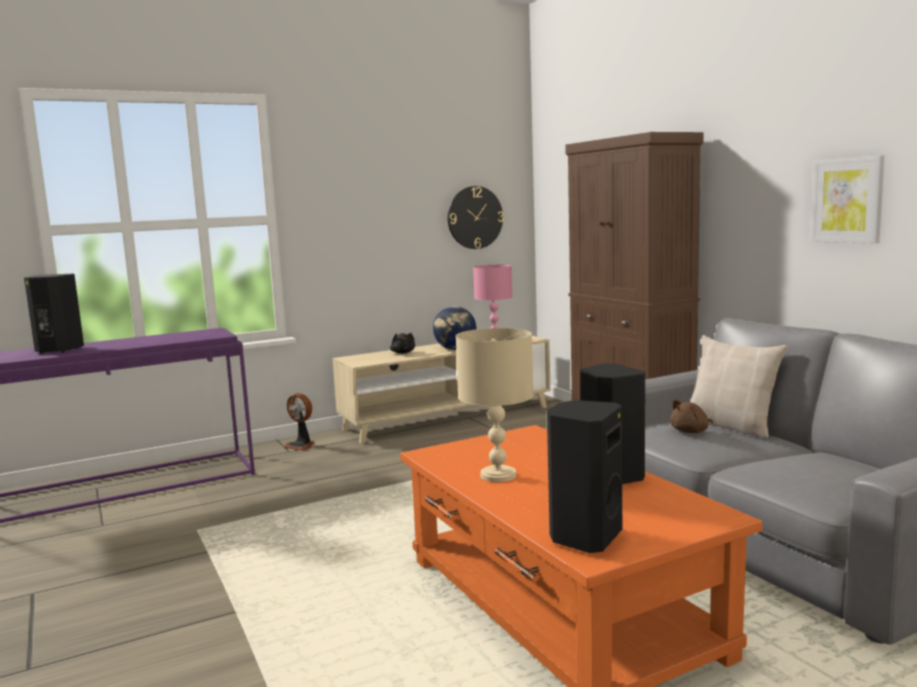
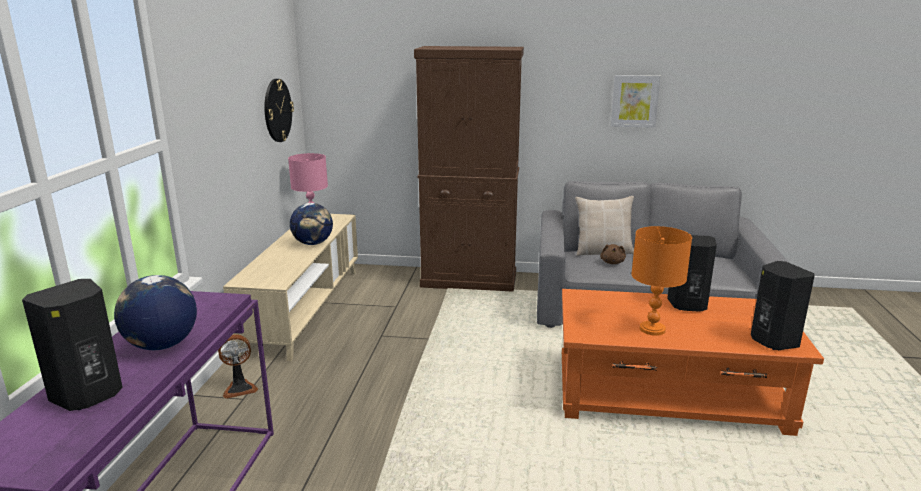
camera: 55 degrees left, 10 degrees up
black plush toy [390,333,415,354] -> none
beige table lamp [456,328,534,482] -> orange table lamp [631,226,692,336]
none -> globe [114,275,197,350]

